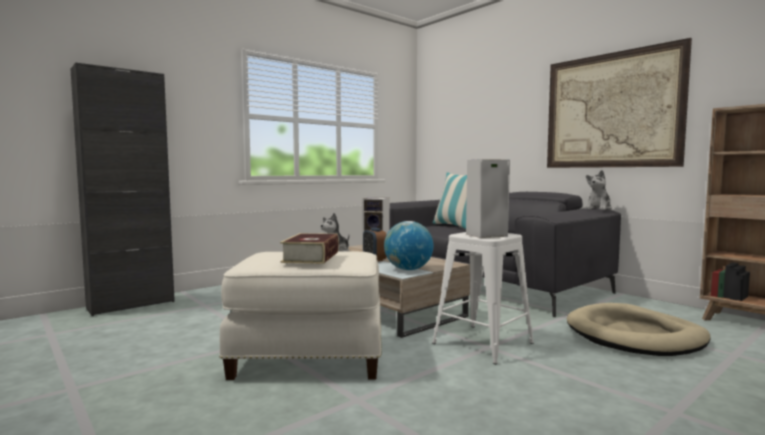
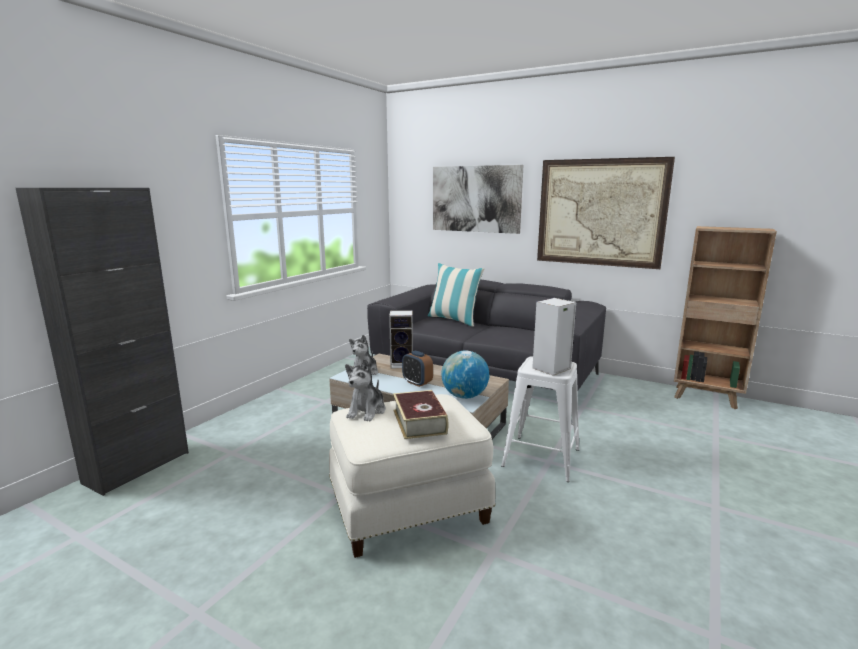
camera: 20 degrees left, 10 degrees up
beige dog bed [567,303,711,356] -> none
plush toy [586,170,612,210] -> plush toy moved to [345,359,386,422]
none -> picture [433,165,523,234]

